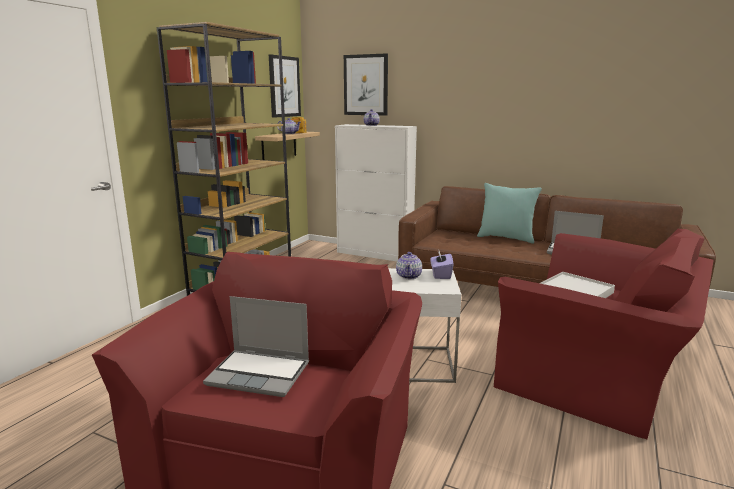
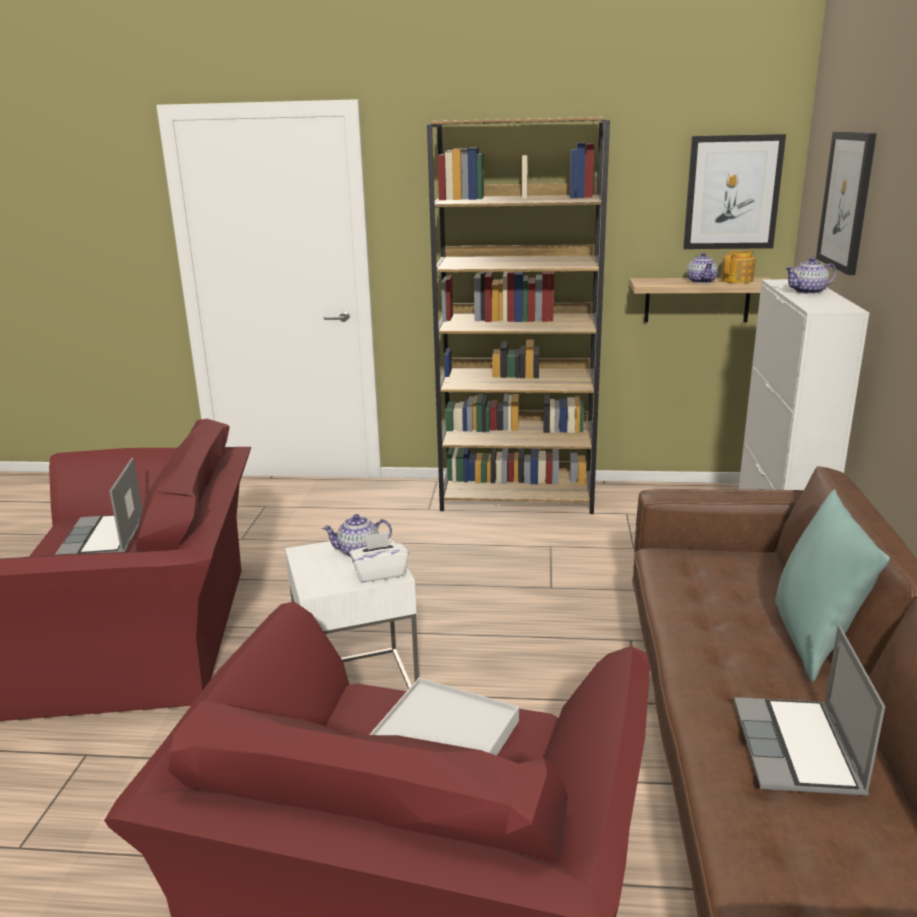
camera: 70 degrees right, 5 degrees up
purple tissue box [430,251,453,279] -> white tissue box [349,532,409,583]

